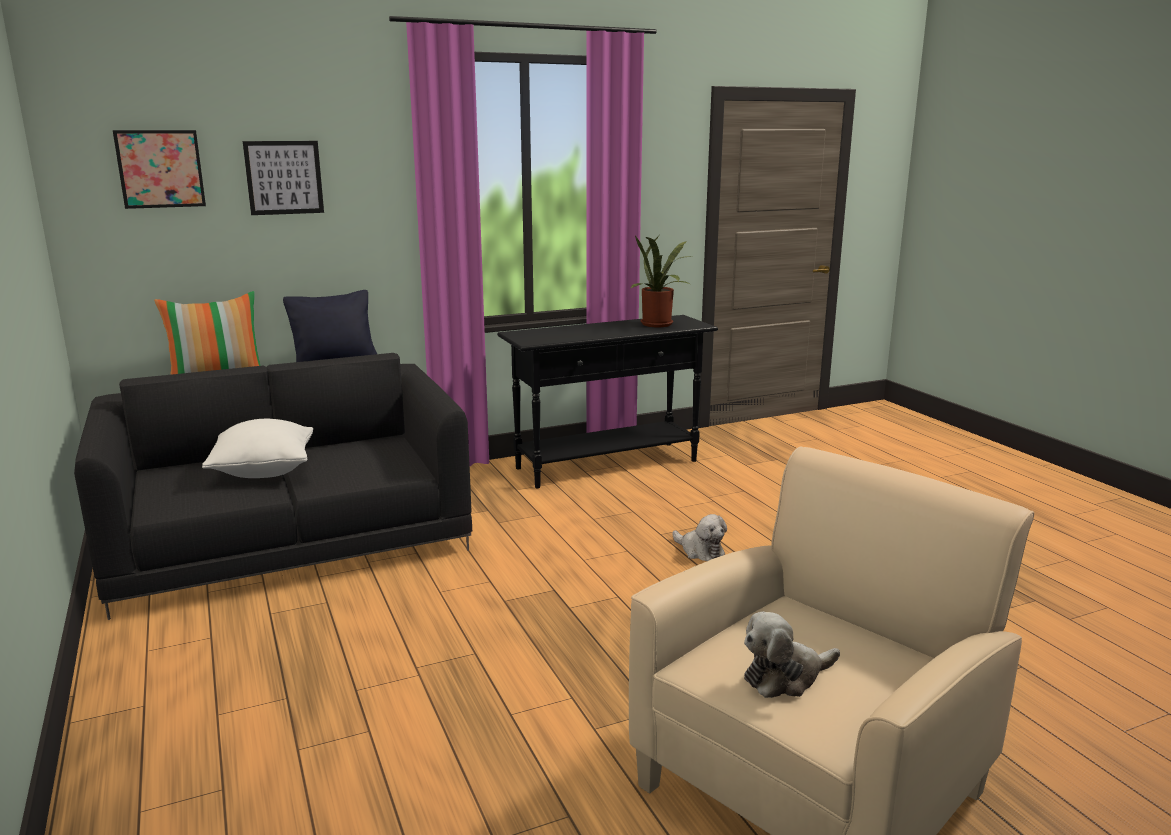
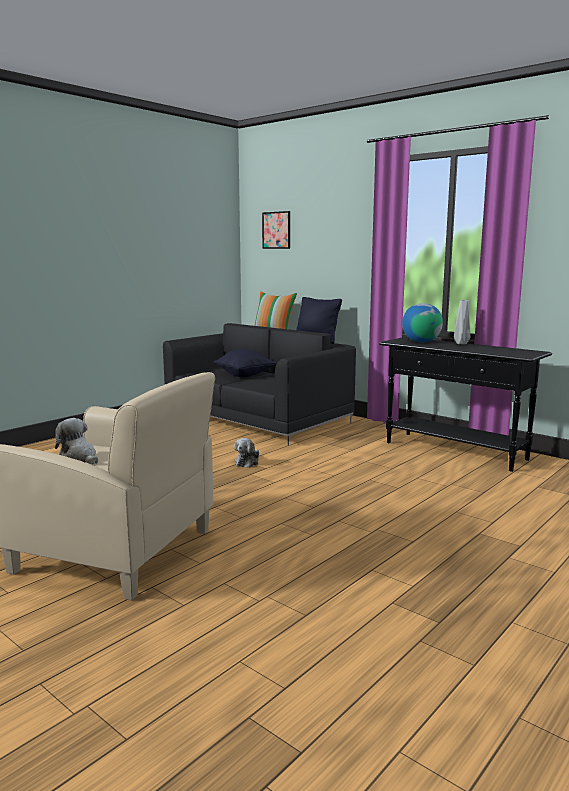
camera: 65 degrees right, 5 degrees down
white pillow [202,419,313,478] -> black pillow [214,349,276,377]
picture [243,141,324,215] -> none
potted plant [630,236,691,327] -> none
plush toy [672,514,727,561] -> plush toy moved to [234,438,259,468]
none -> globe [402,303,443,342]
none -> grey vase [454,300,470,344]

